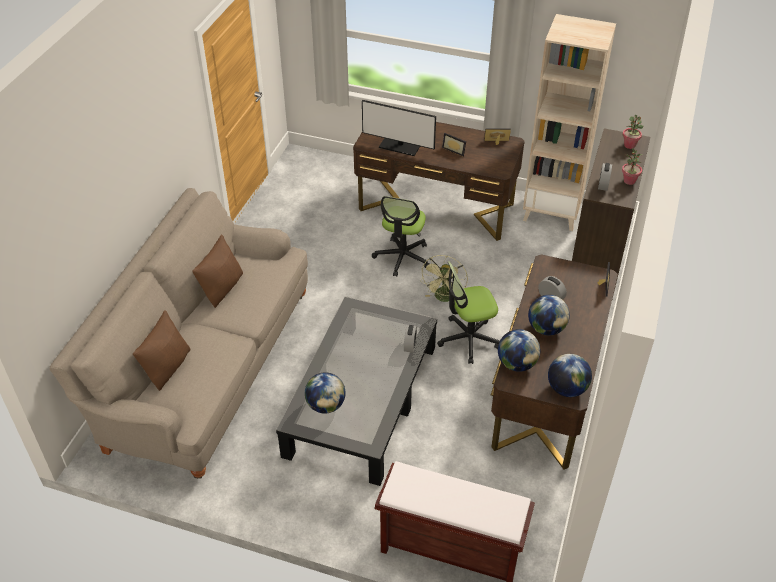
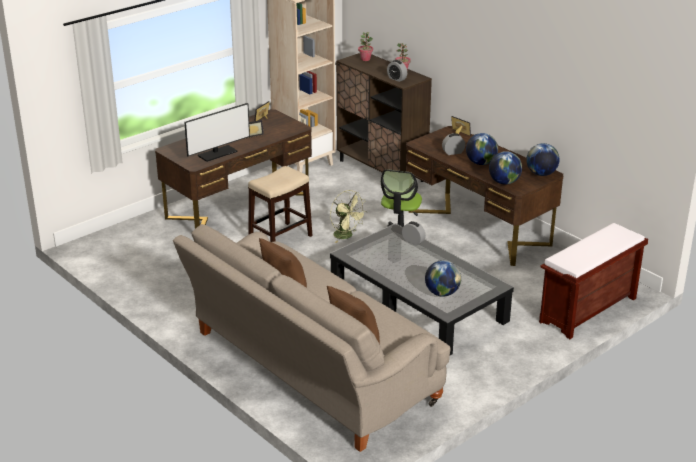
camera: 60 degrees left, 15 degrees down
office chair [372,196,429,277] -> stool [248,166,313,242]

